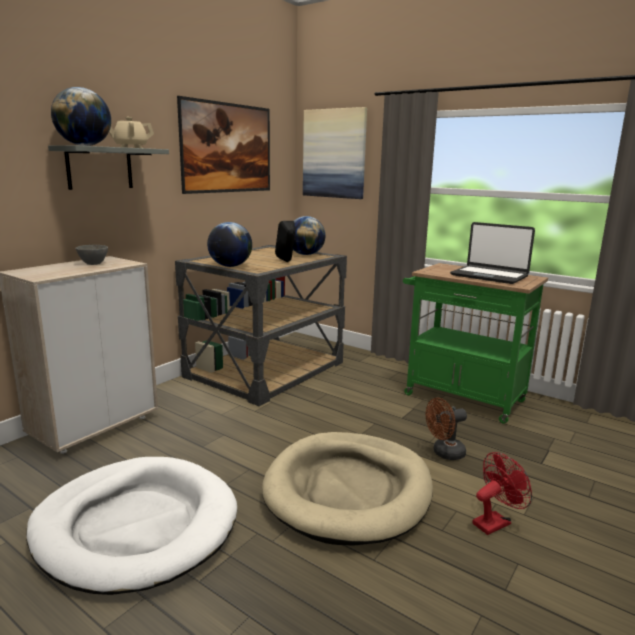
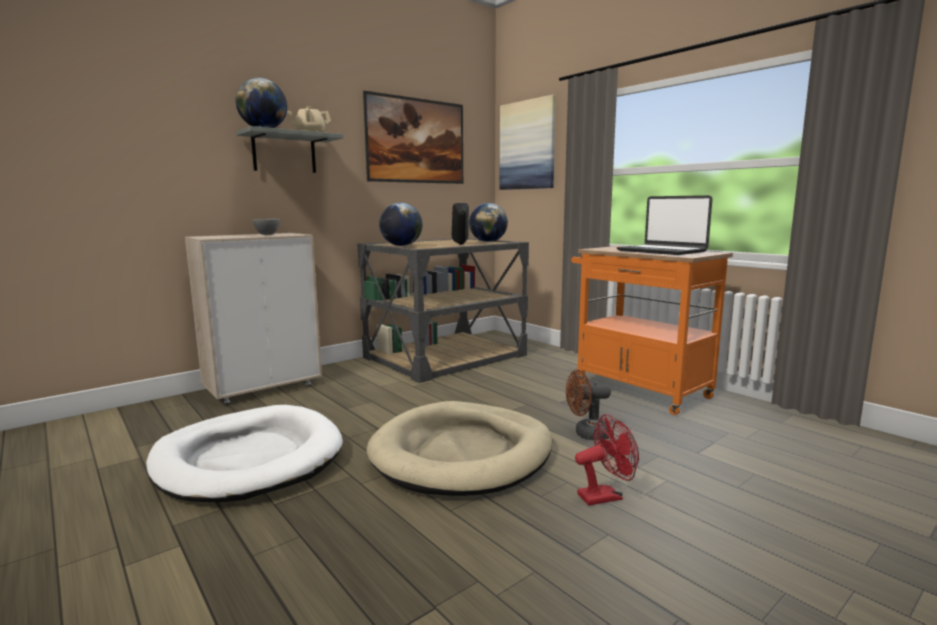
camera: 15 degrees right, 5 degrees down
green cart [403,263,548,424] -> orange cart [571,246,733,415]

